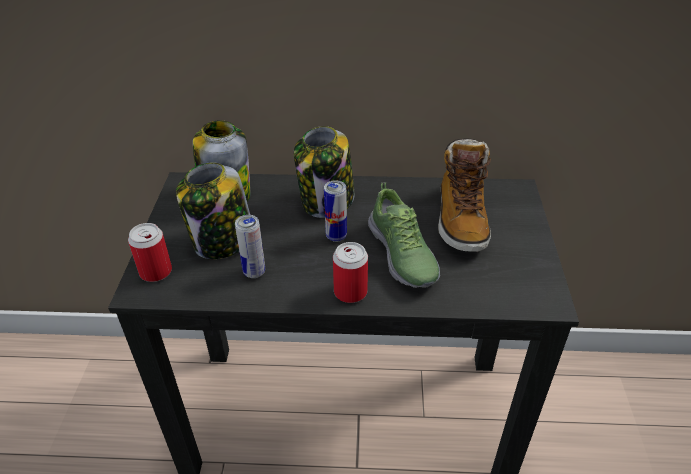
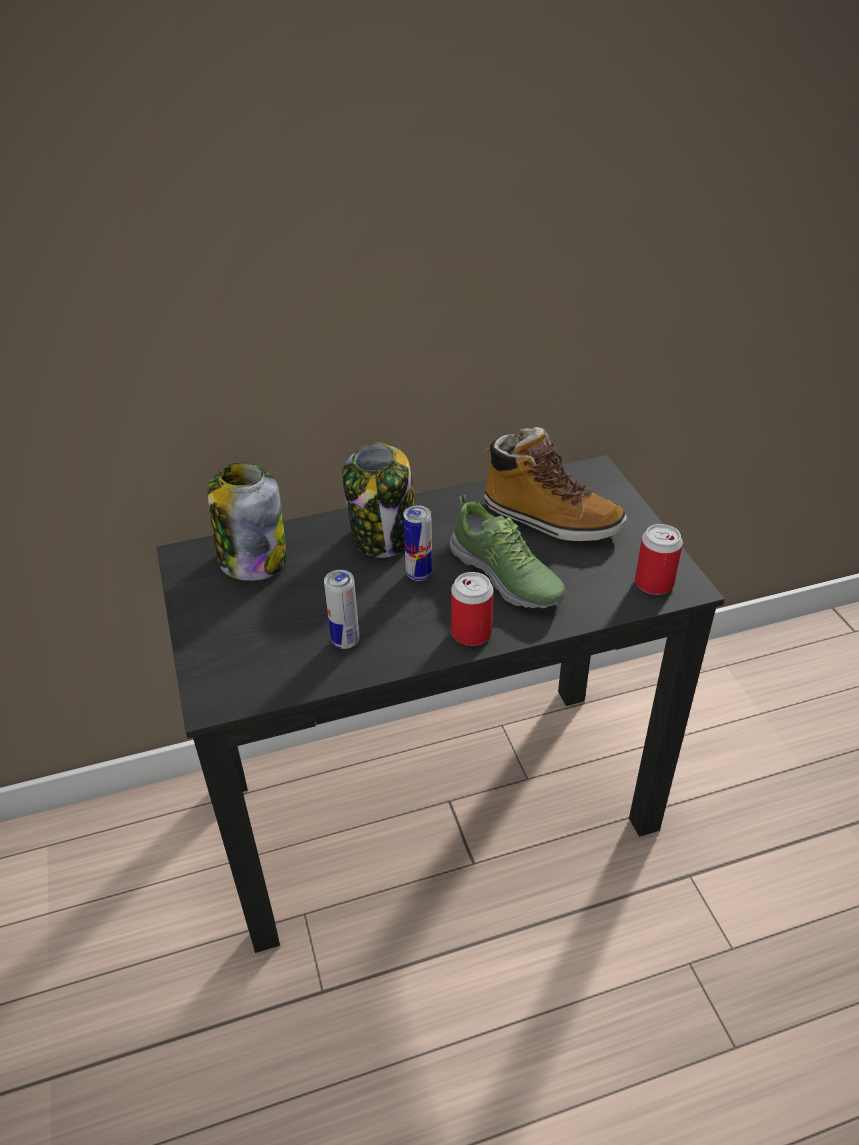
camera: 20 degrees left, 0 degrees up
can [128,223,172,282] -> can moved to [635,524,683,595]
jar [176,162,250,259] -> none
boot [438,138,491,252] -> boot turned 45 degrees counterclockwise [484,427,627,543]

